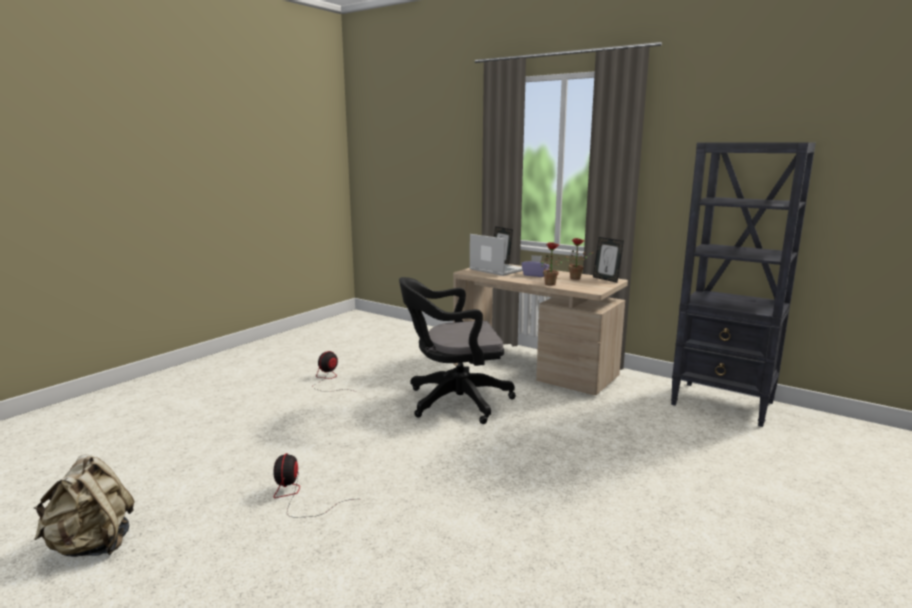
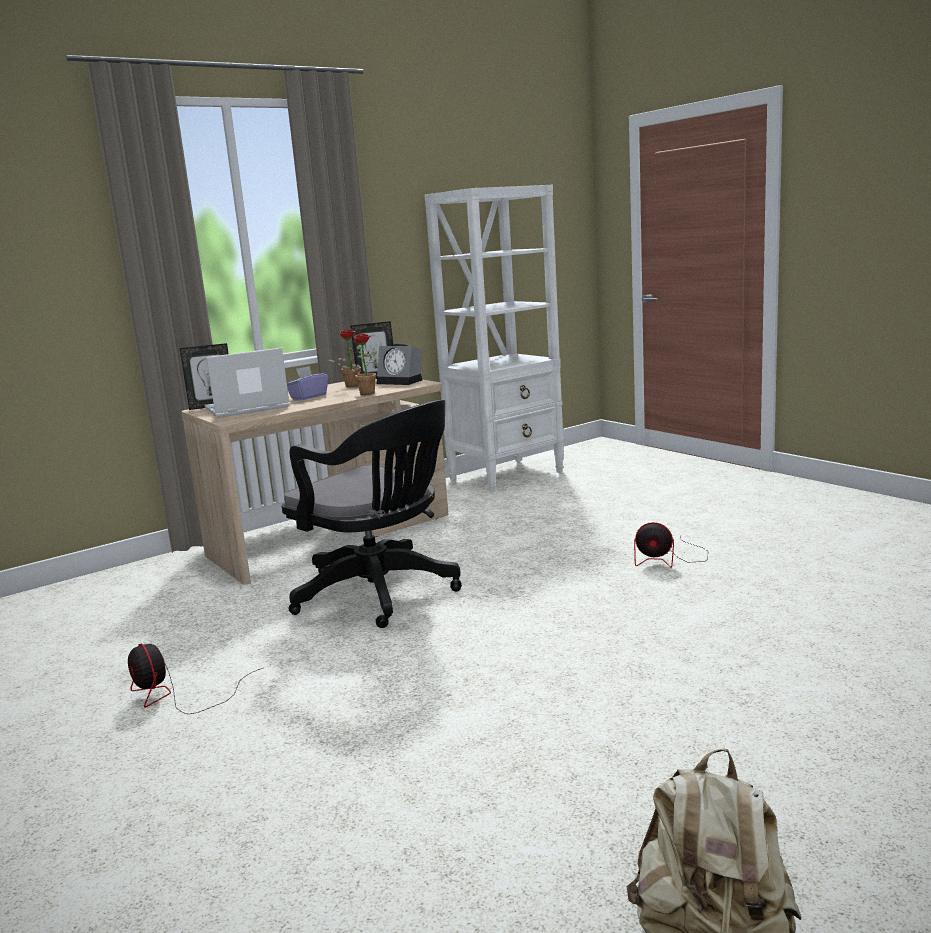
camera: 70 degrees left, 0 degrees up
fan [274,453,352,518] -> fan moved to [634,522,708,568]
black office chair [399,277,516,424] -> black office chair turned 60 degrees counterclockwise [281,400,462,628]
black bookcase [671,142,816,427] -> white bookcase [425,185,564,493]
none -> alarm clock [377,344,422,385]

